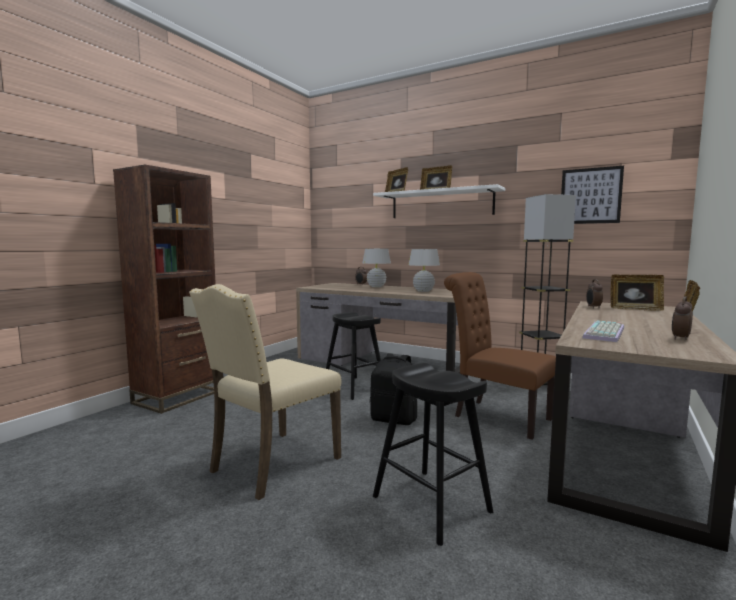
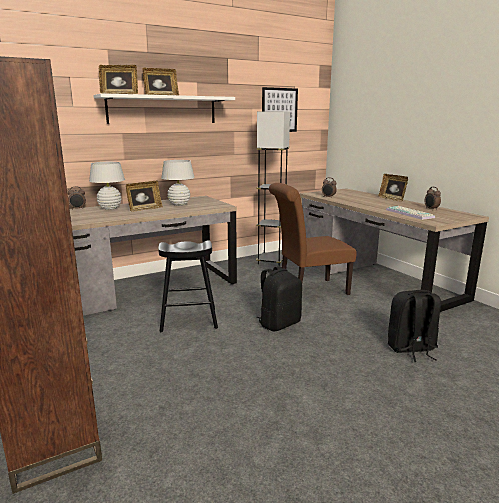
camera: 60 degrees left, 10 degrees up
beige chair [189,284,342,500] -> none
black stool [373,363,493,546] -> black backpack [388,290,441,362]
picture frame [611,274,664,311] -> picture frame moved to [126,181,163,212]

